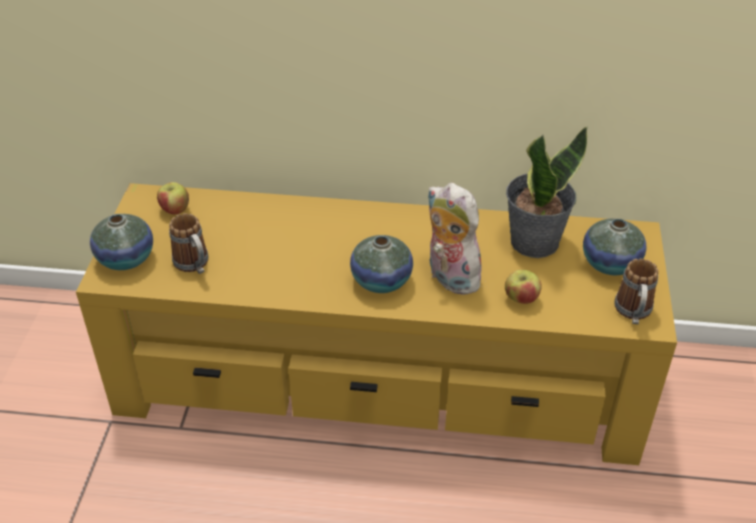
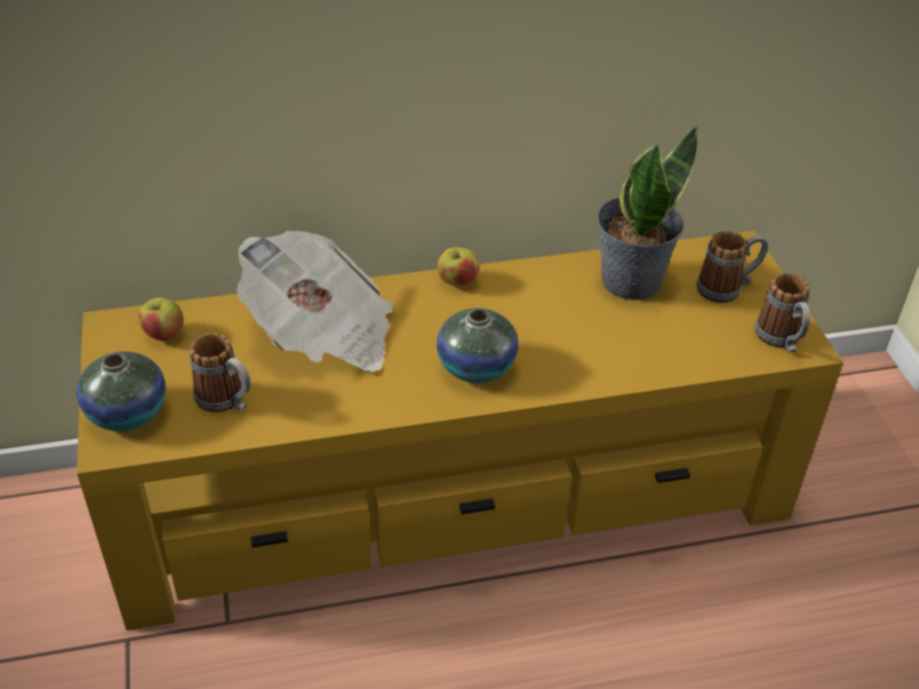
camera: 20 degrees left, 0 degrees up
plush toy [427,183,482,295] -> none
apple [505,270,542,304] -> apple moved to [437,247,479,286]
vase [583,218,647,275] -> mug [697,231,768,303]
none -> newspaper [236,231,393,372]

